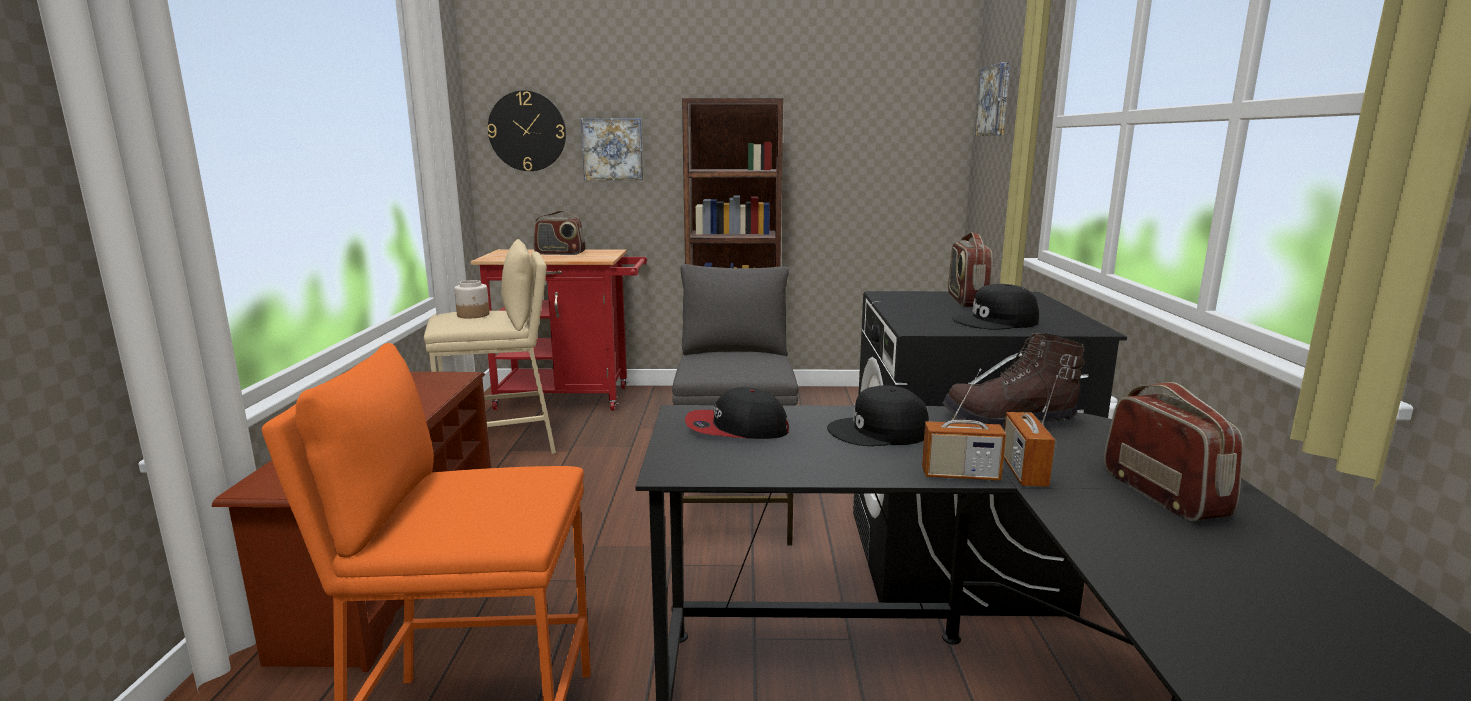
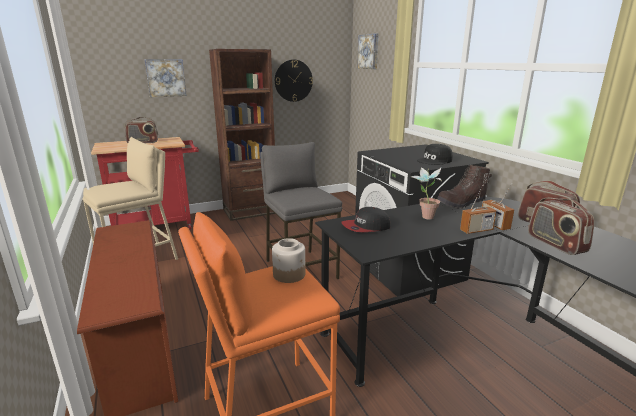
camera: 25 degrees left, 5 degrees up
jar [454,280,490,319] -> jar moved to [272,238,306,283]
wall clock [487,90,566,171] -> wall clock moved to [275,60,313,102]
black cap [827,385,929,446] -> potted plant [410,167,442,219]
radio [948,232,993,307] -> radio moved to [528,197,595,255]

